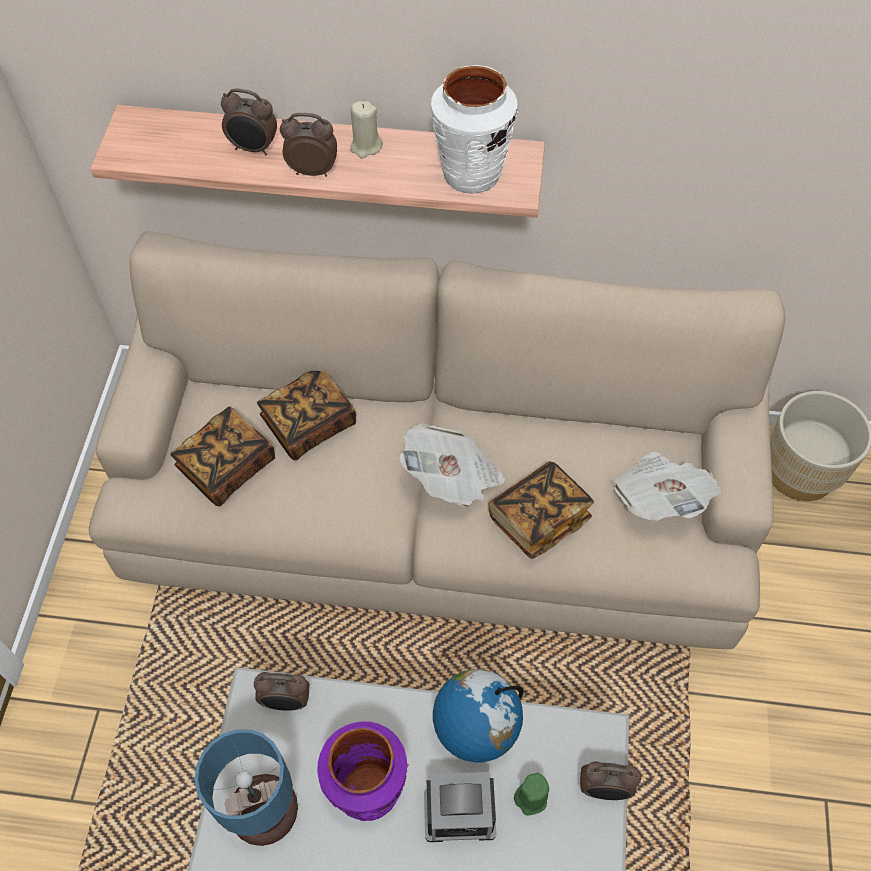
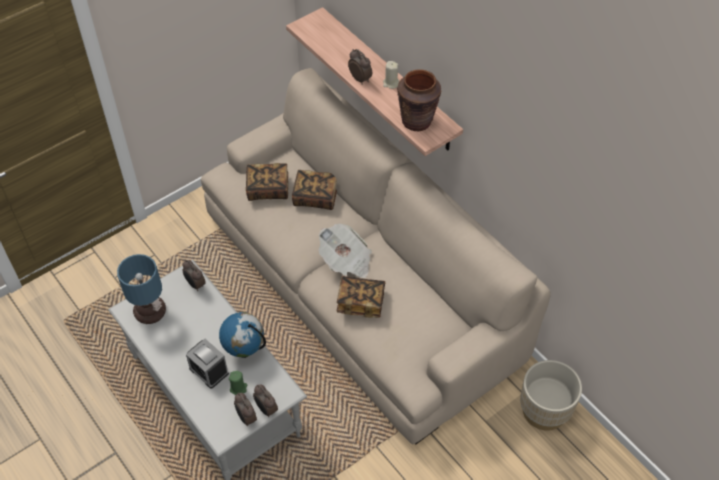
camera: 45 degrees right, 5 degrees down
alarm clock [221,88,277,156] -> alarm clock moved to [234,393,257,426]
purple vase [317,721,409,821] -> none
white vase [431,65,518,194] -> brown vase [397,69,441,131]
newspaper [611,452,721,521] -> none

